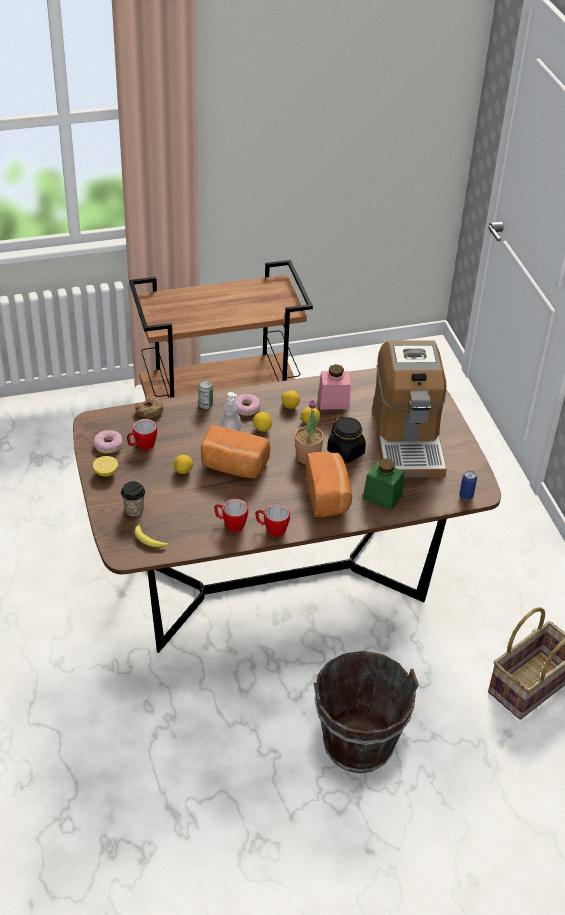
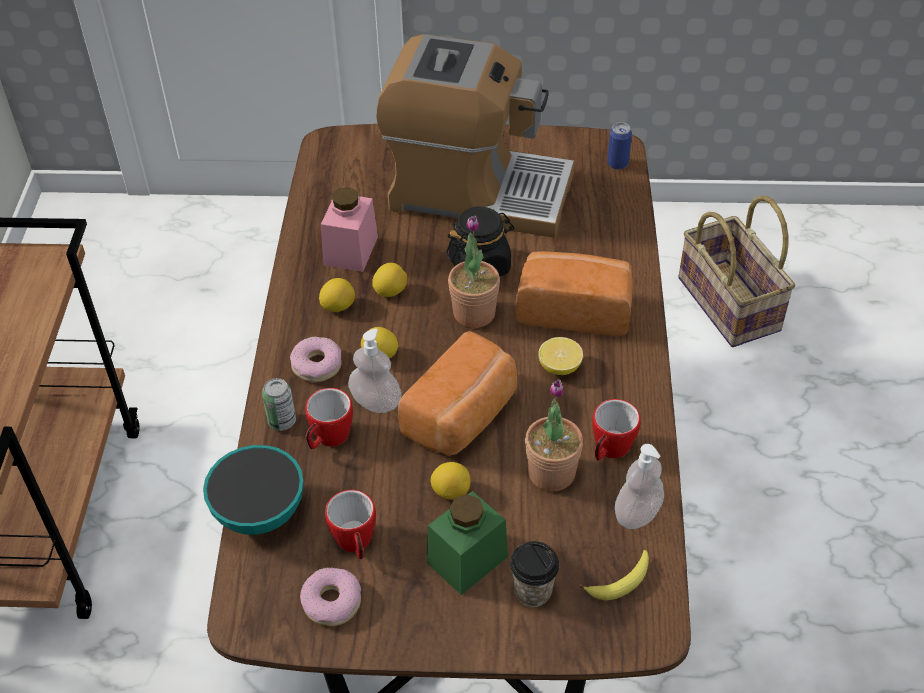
camera: 70 degrees left, 5 degrees up
lemon [93,456,118,477] -> lemon moved to [538,337,583,375]
donut [135,396,164,419] -> bowl [203,445,303,535]
mug [256,504,290,537] -> mug moved to [305,388,353,449]
brown bucket [313,651,419,773] -> none
green jar [363,459,404,511] -> green jar moved to [427,491,508,595]
none -> potted plant [525,379,583,491]
none -> soap dispenser [615,444,664,529]

